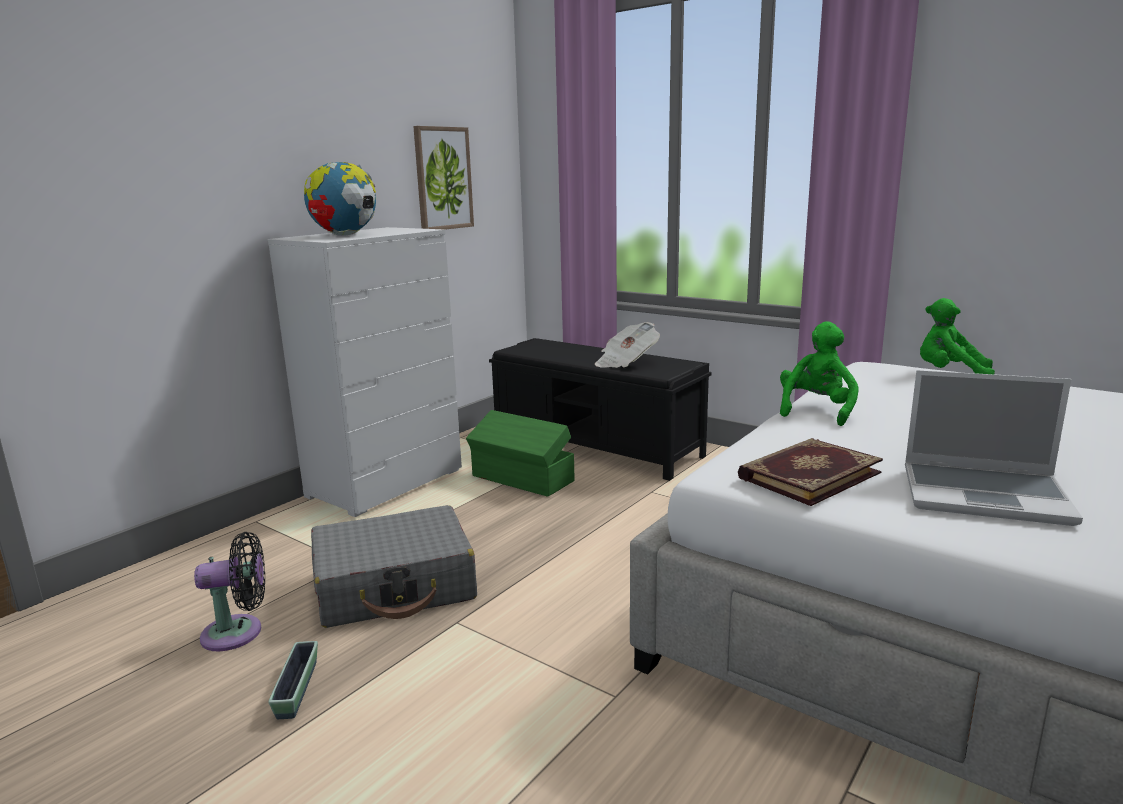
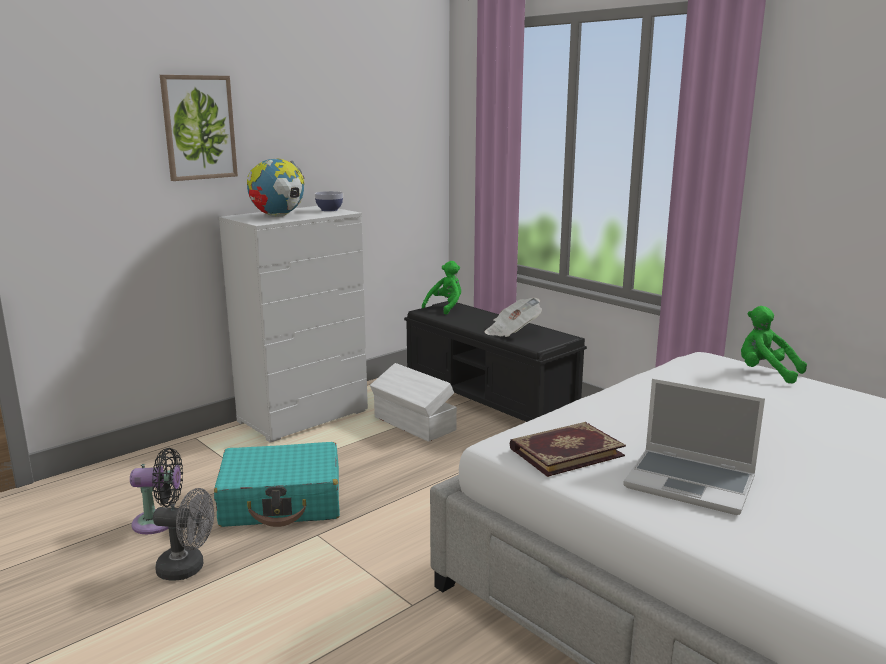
camera: 10 degrees right, 0 degrees up
planter [268,641,318,719] -> grey fan [153,488,214,581]
grey suitcase [311,505,477,628] -> turquoise suitcase [214,442,340,527]
picture [413,126,474,230] -> picture moved to [160,75,238,181]
green storage box [466,410,574,497] -> white storage box [370,363,457,442]
green plush toy [780,321,859,426] -> green plush toy moved to [422,261,461,315]
none -> bowl [315,191,343,211]

